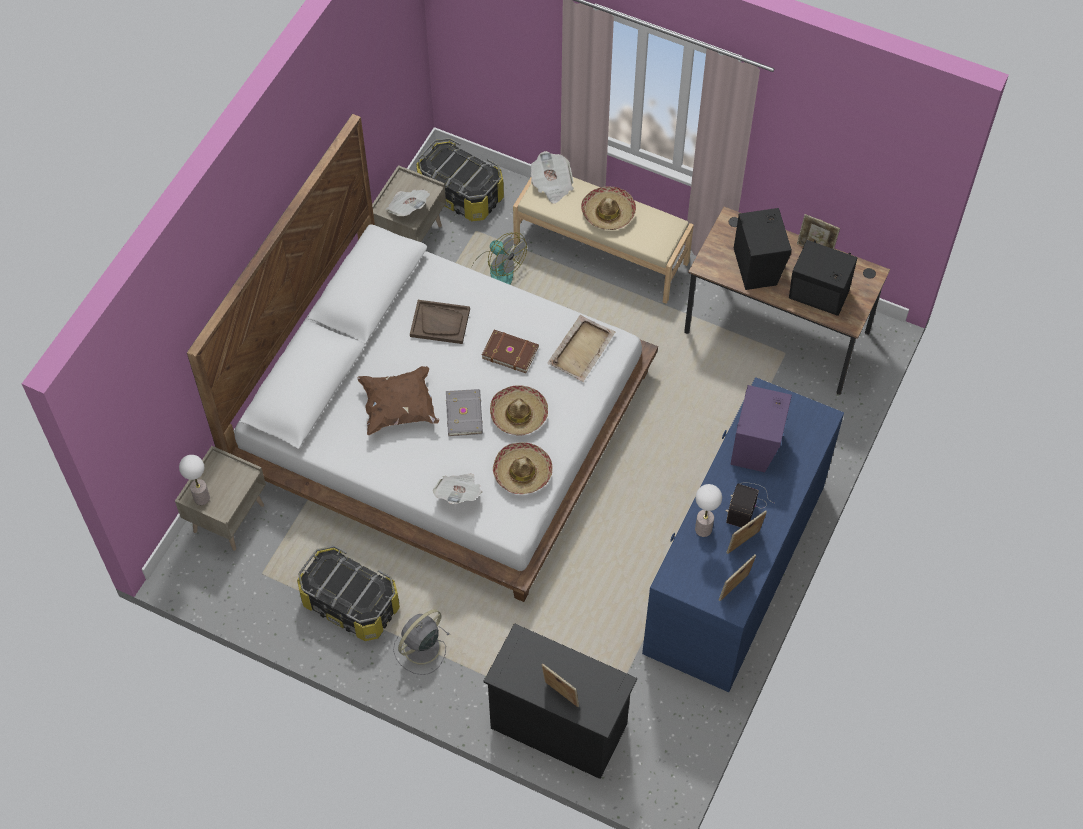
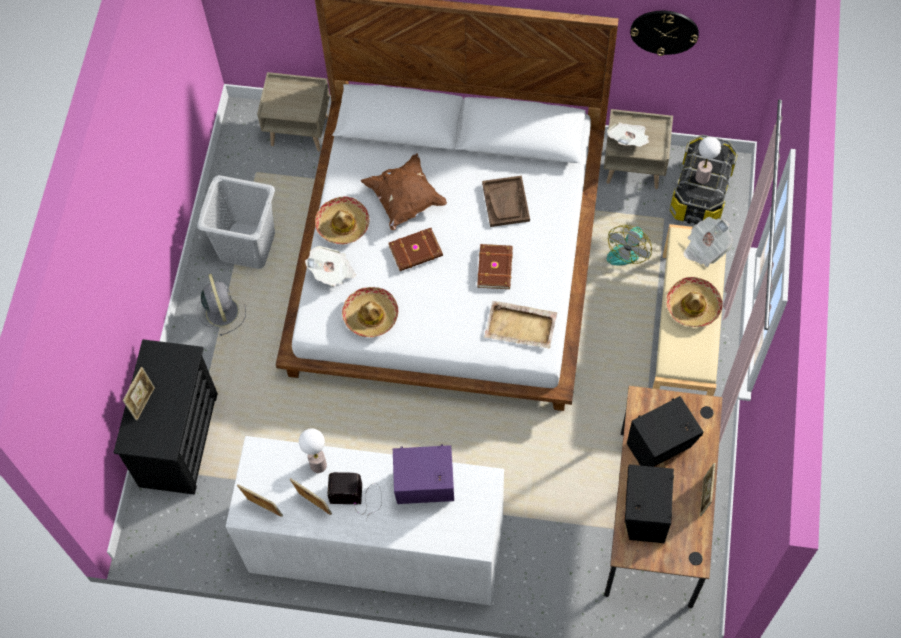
camera: 75 degrees right, 5 degrees up
table lamp [179,455,210,505] -> table lamp moved to [695,137,721,184]
storage box [297,545,400,641] -> grey laundry basket [197,175,275,269]
grey fan [393,609,450,675] -> grey fan turned 45 degrees clockwise [197,274,246,336]
grey book [446,389,483,436] -> brown book [388,228,443,271]
hat [490,385,548,435] -> hat moved to [315,196,369,245]
blue dresser [642,377,844,692] -> white dresser [226,436,504,605]
none -> wall clock [630,11,699,56]

